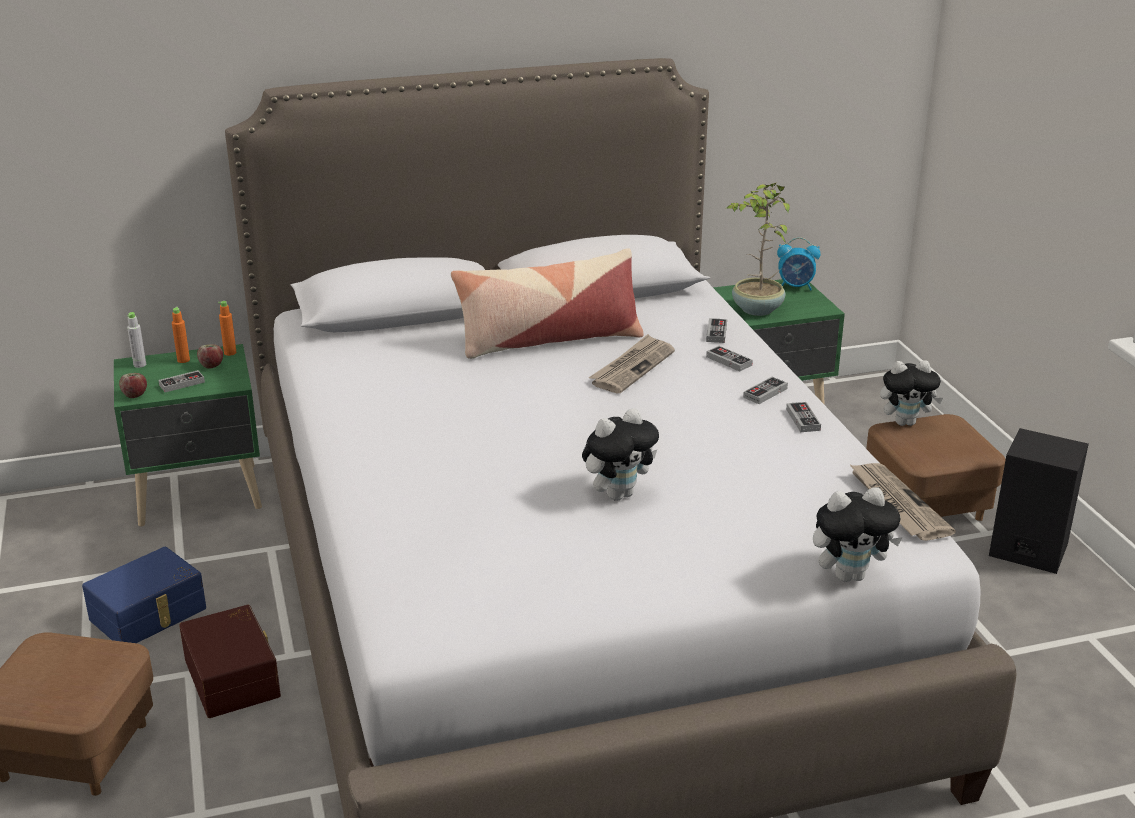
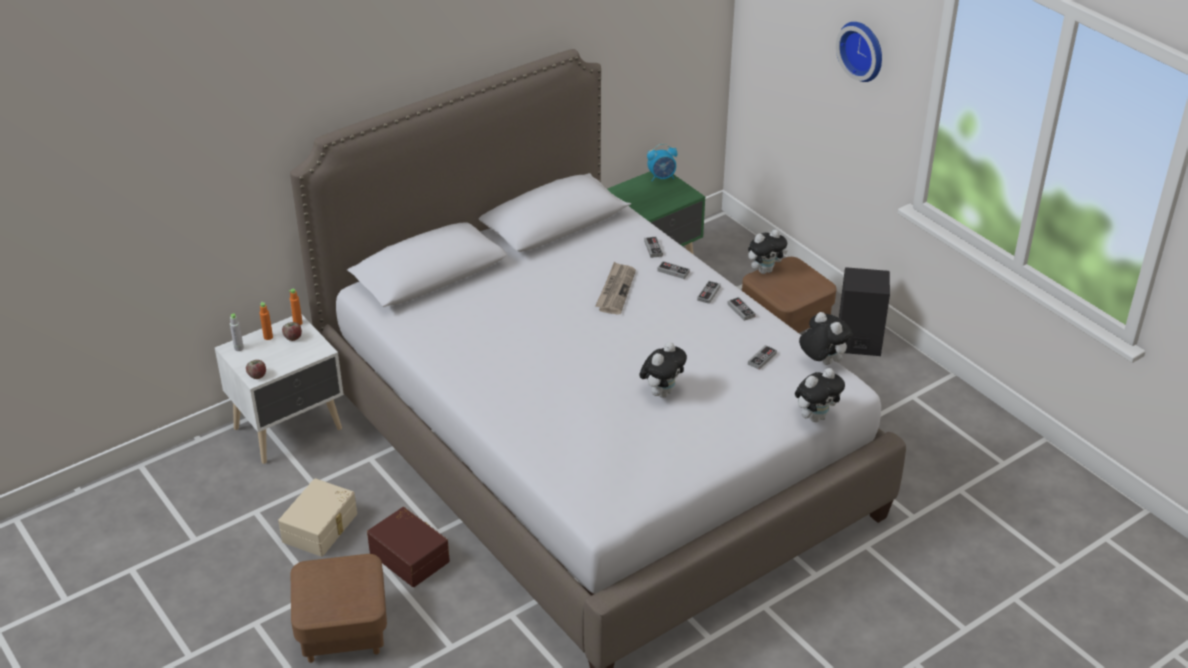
camera: 20 degrees left, 10 degrees up
blue storage box [82,546,206,643] -> beige storage box [278,478,357,557]
green nightstand [114,344,262,526] -> white nightstand [215,314,344,464]
game controller [158,370,205,392] -> game controller moved to [748,345,777,370]
pillow [451,248,644,359] -> none
potted plant [727,182,790,316] -> none
newspaper [849,463,956,541] -> plush toy [799,312,852,365]
none -> wall clock [836,22,882,82]

